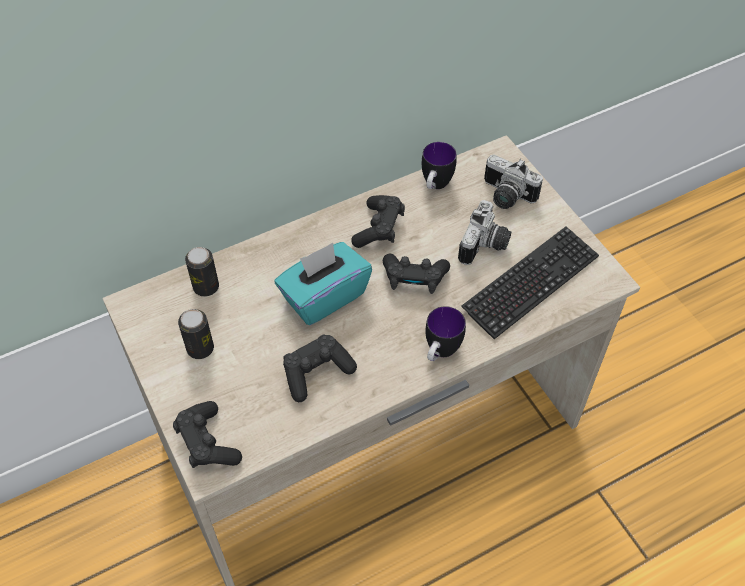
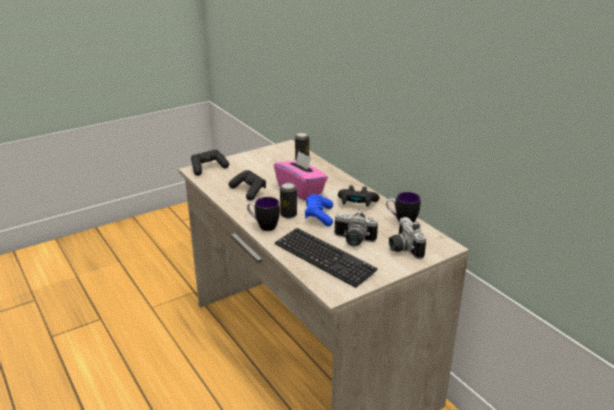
camera: 85 degrees right, 25 degrees down
can [178,309,214,359] -> can moved to [280,183,297,218]
turquoise tissue box [275,242,372,325] -> pink tissue box [274,151,328,200]
black game controller [383,254,450,294] -> blue game controller [305,194,333,226]
camera [484,155,543,209] -> camera turned 45 degrees counterclockwise [389,217,426,259]

